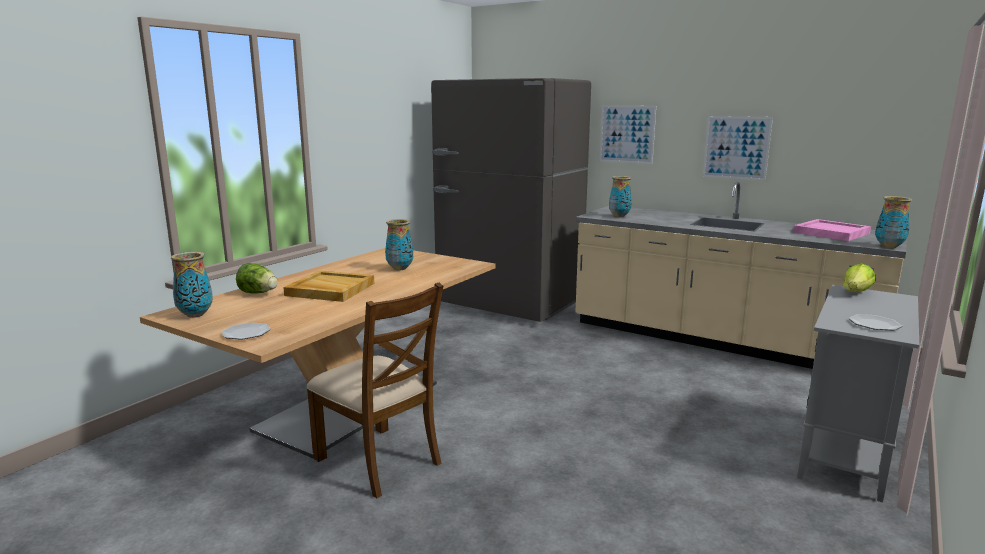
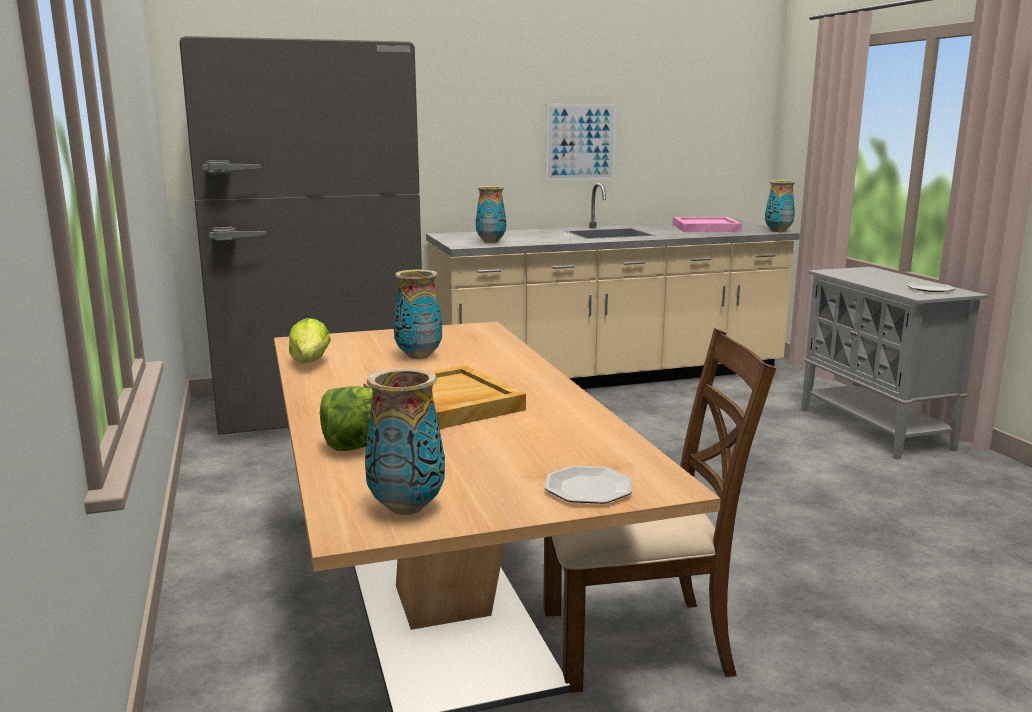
camera: 50 degrees left, 0 degrees up
picture [600,105,656,164] -> none
lettuce [843,263,876,292] -> lettuce moved to [289,318,331,363]

